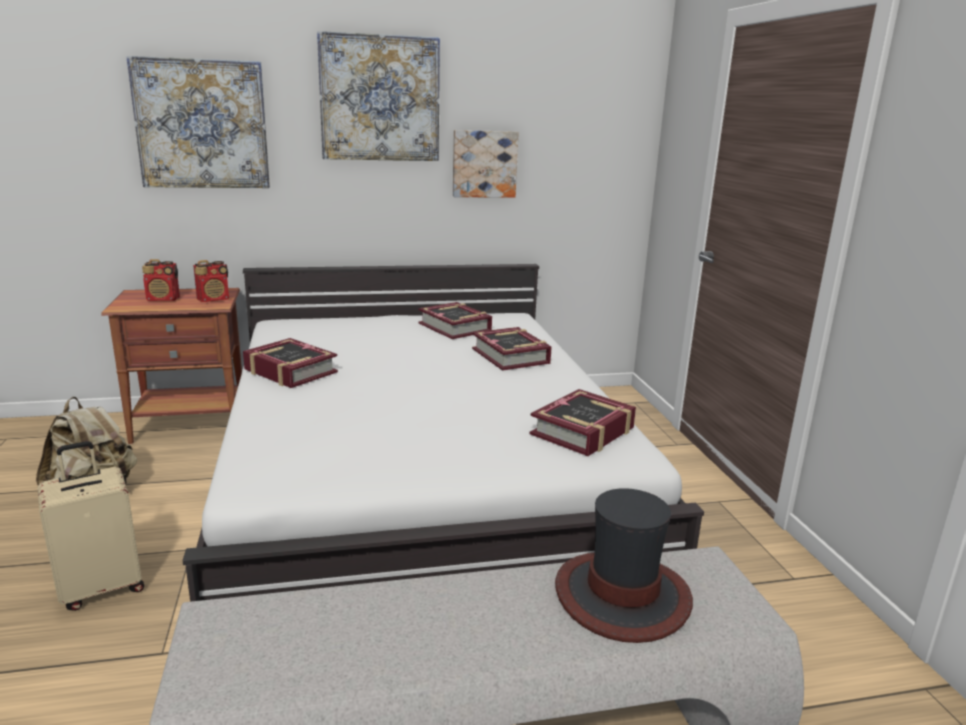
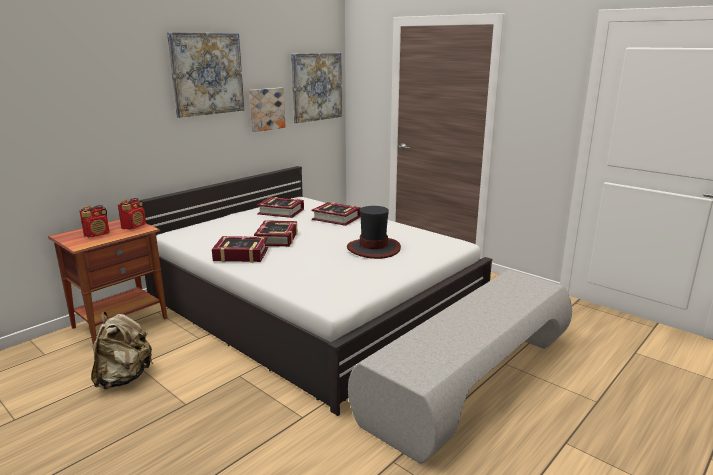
camera: 35 degrees left, 0 degrees up
beige suitcase [37,441,144,611] -> none
picture [126,56,270,188] -> picture moved to [291,53,342,123]
book [529,389,636,456] -> book moved to [254,220,298,247]
hat [555,488,693,643] -> hat moved to [347,206,401,259]

